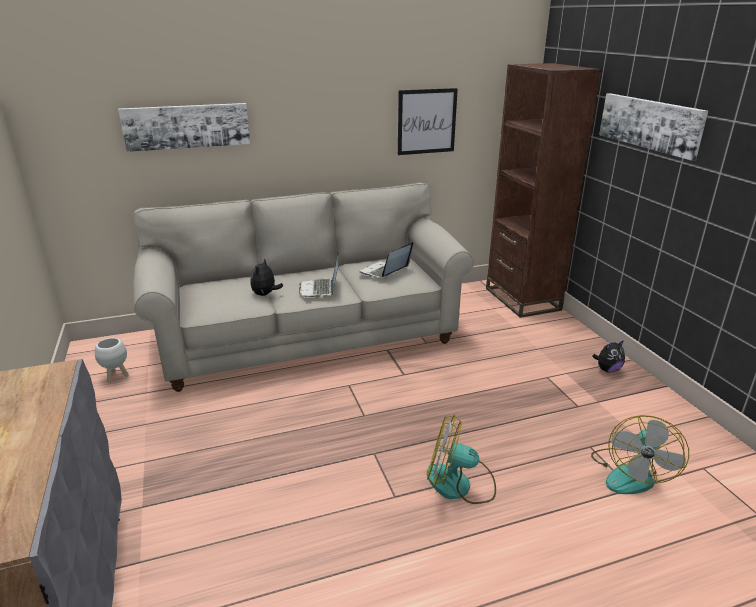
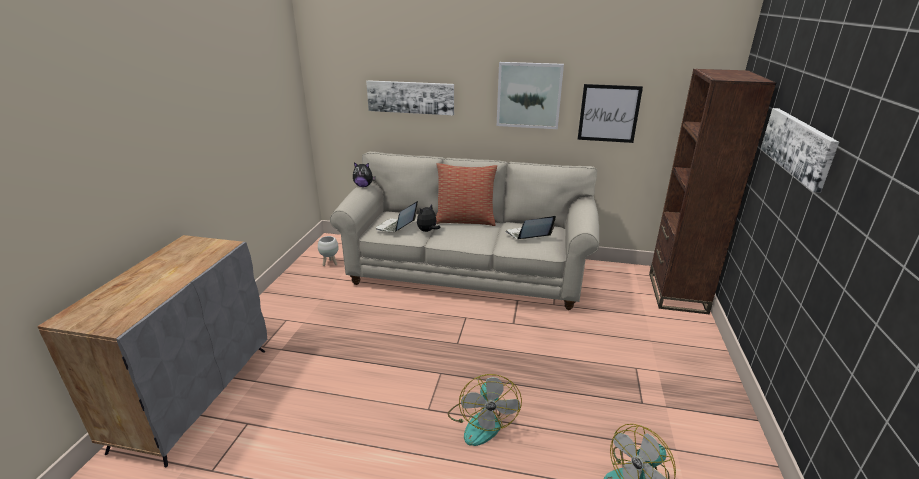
camera: 30 degrees right, 0 degrees up
laptop [299,252,339,298] -> laptop moved to [376,201,418,232]
fan [427,414,496,504] -> fan turned 135 degrees counterclockwise [448,374,522,446]
plush toy [592,340,625,373] -> plush toy moved to [353,162,376,187]
none -> pillow [436,163,497,226]
none -> picture [497,62,564,129]

